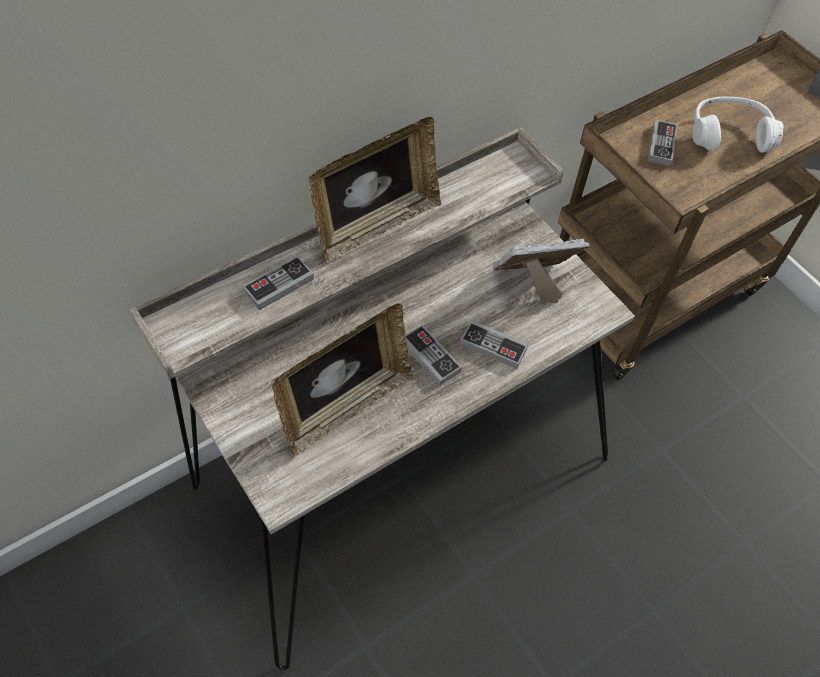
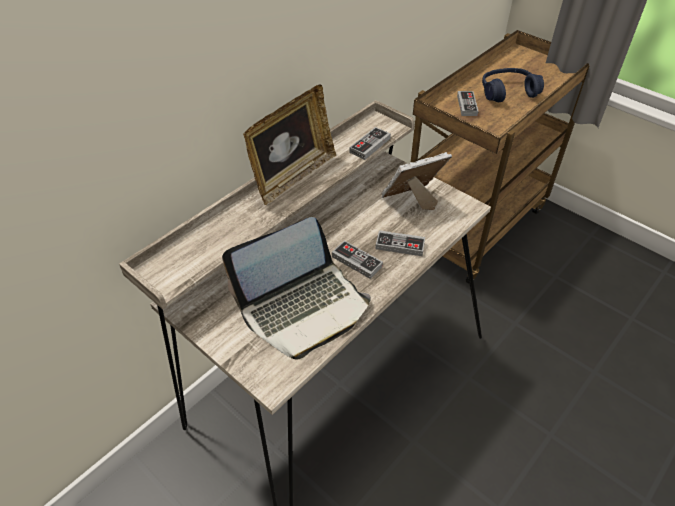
camera: 10 degrees left, 10 degrees down
game controller [243,256,314,310] -> game controller moved to [349,127,391,160]
picture frame [272,303,414,456] -> laptop [222,217,371,360]
white headphones [693,97,784,153] -> blue headphones [482,68,544,102]

